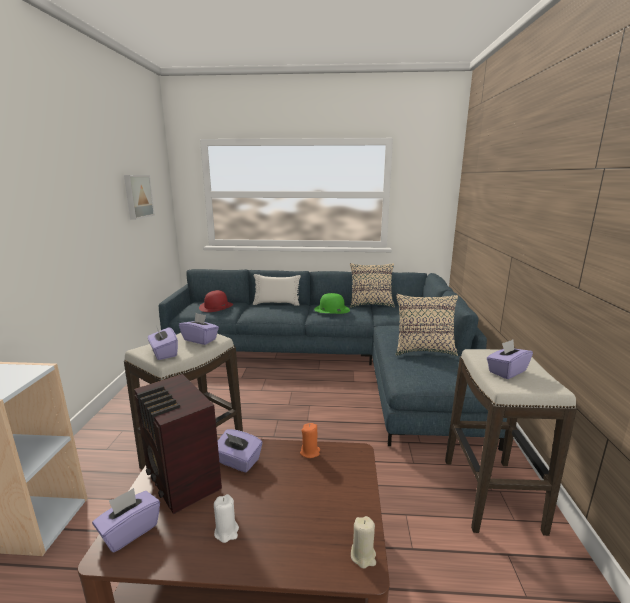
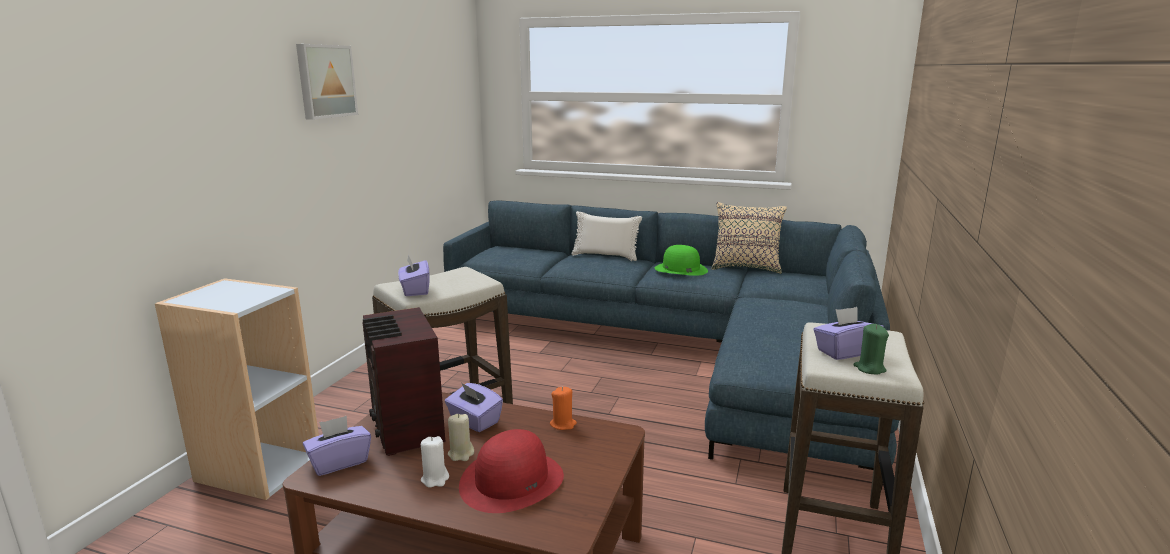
camera: 15 degrees right, 0 degrees up
picture [124,175,155,219] -> picture moved to [296,44,358,120]
purple tissue box [179,313,219,345] -> none
red hat [199,290,233,312] -> red hat moved to [459,429,564,513]
beige candle [351,516,376,568] -> beige candle moved to [448,414,474,461]
beige pillow [396,294,458,356] -> none
none -> green candle [853,324,889,375]

